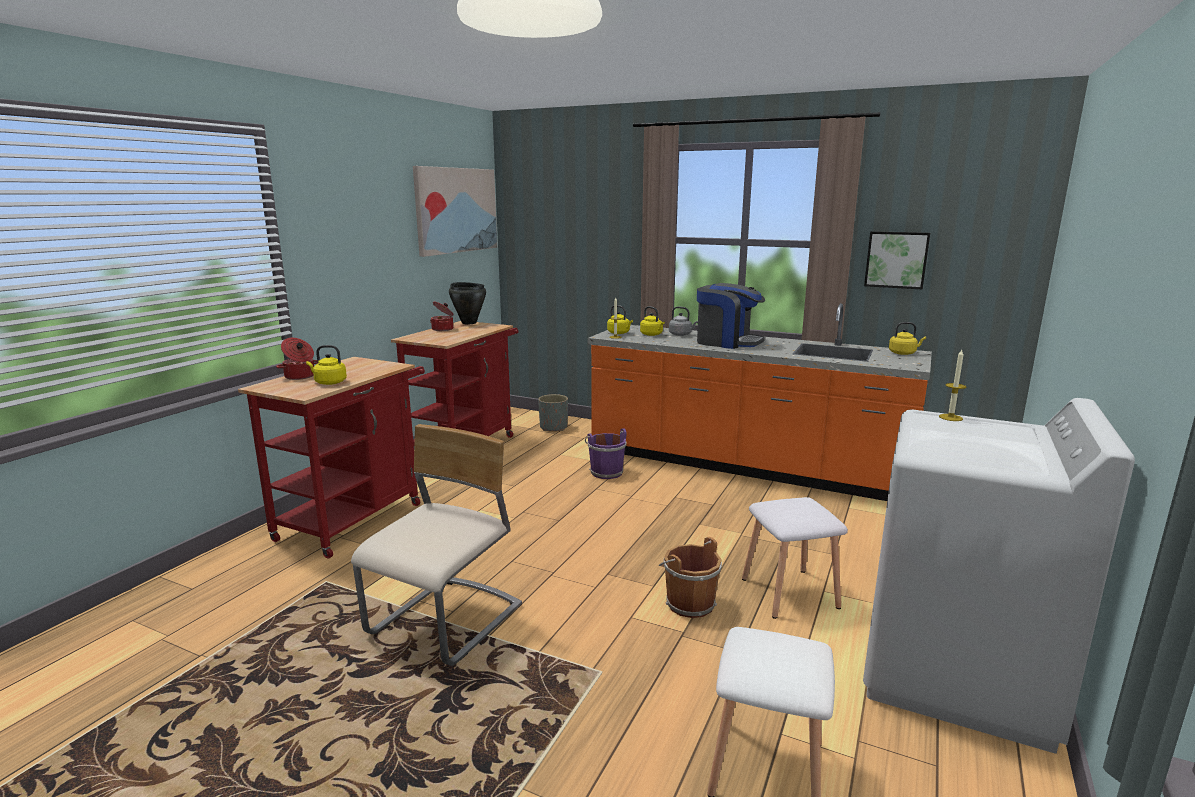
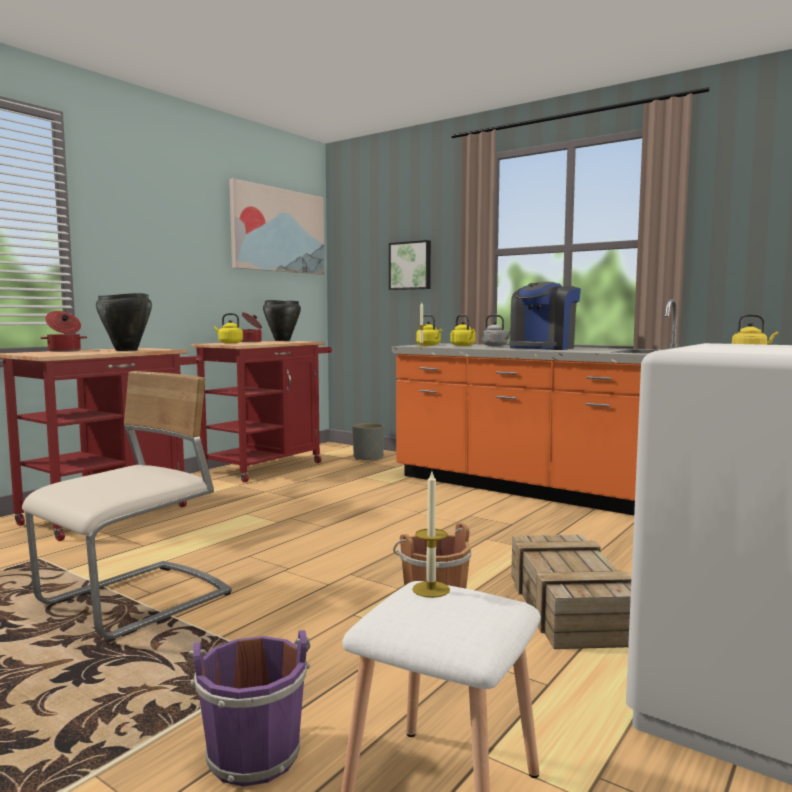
camera: 10 degrees right, 10 degrees down
yellow kettle [306,345,347,385] -> yellow kettle moved to [214,313,243,344]
purple bucket [585,428,627,479] -> purple bucket moved to [189,630,310,787]
coffee machine [697,283,765,349] -> coffee machine turned 90 degrees clockwise [509,282,581,350]
white stool [742,497,848,619] -> crate [511,535,631,649]
picture [864,231,930,289] -> picture moved to [389,240,431,290]
candle [939,350,966,421] -> candle moved to [412,472,450,598]
none -> black cooking pot [96,293,152,351]

